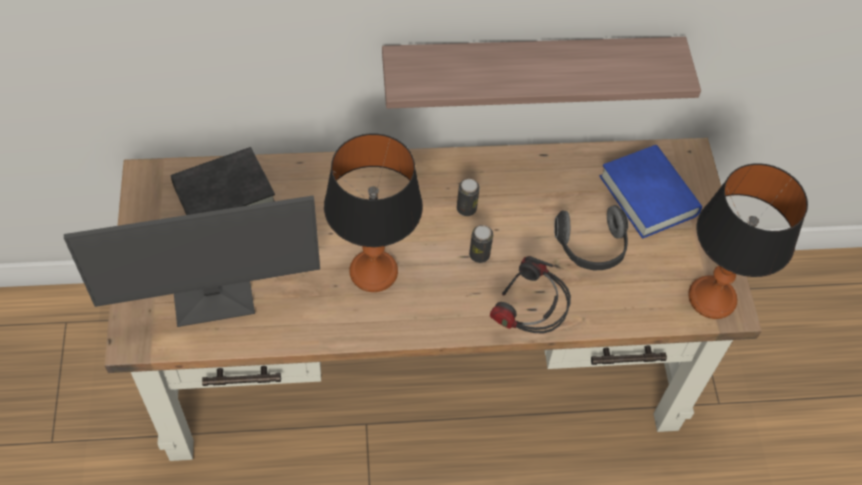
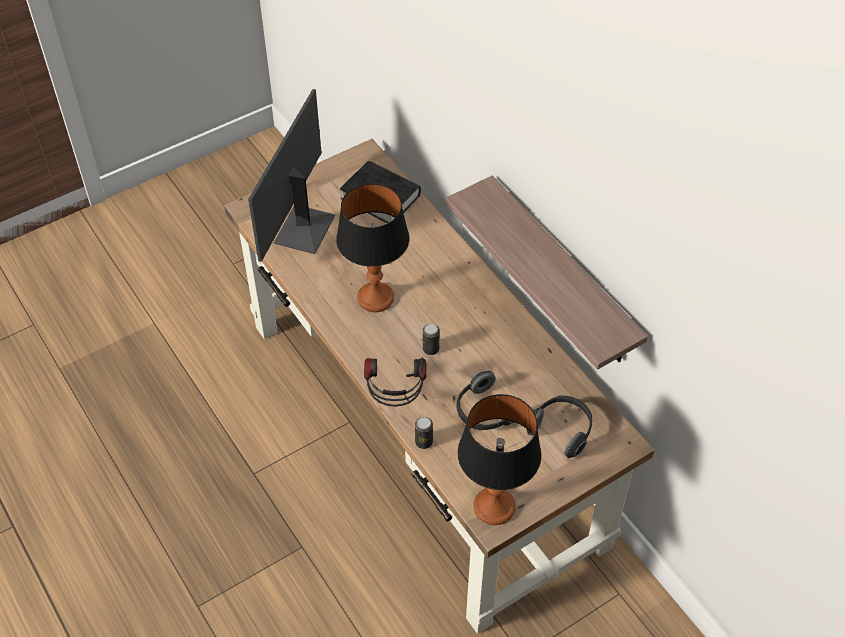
camera: 65 degrees right, 5 degrees down
monitor [64,195,320,327] -> monitor turned 60 degrees clockwise [248,89,335,262]
can [457,179,480,216] -> can moved to [415,417,433,449]
blue book [600,145,702,239] -> headphones [526,395,592,458]

